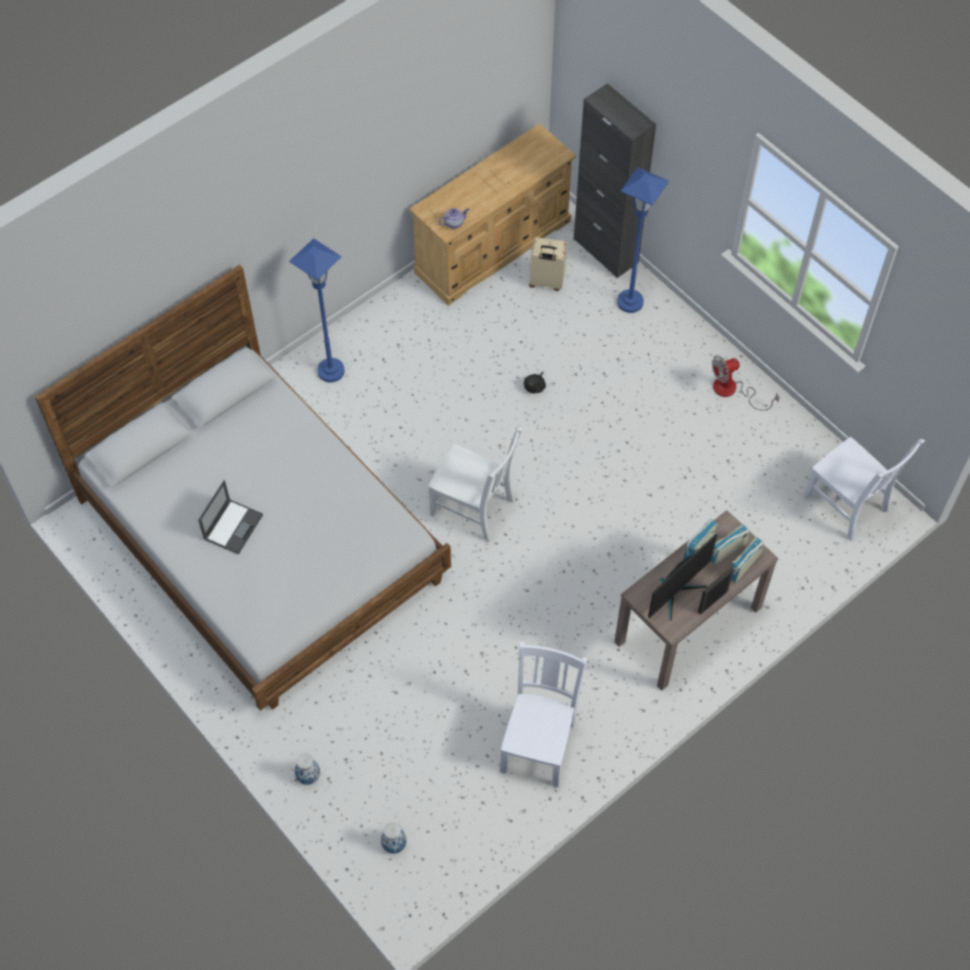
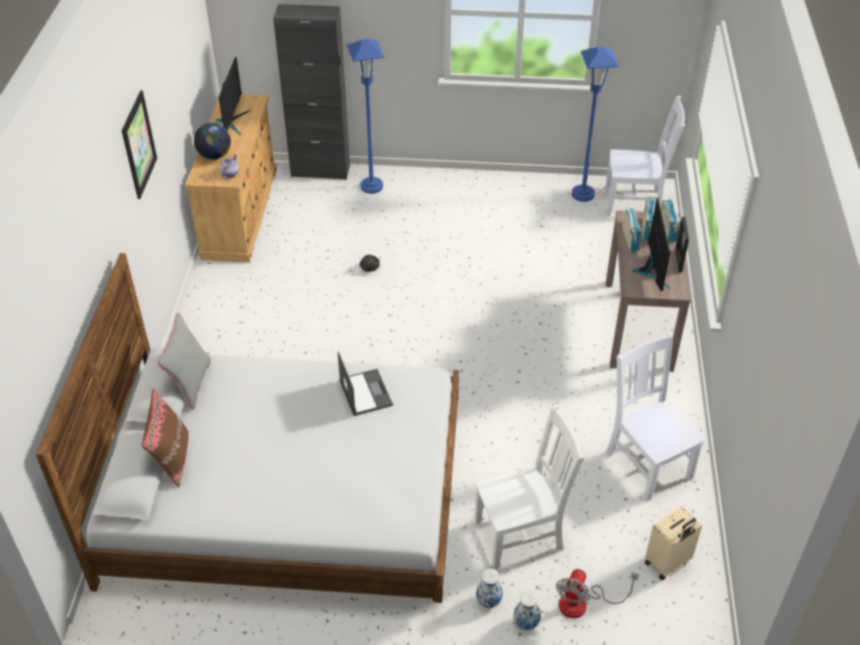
camera: 45 degrees left, 15 degrees down
laptop [198,480,263,555] -> laptop moved to [338,351,393,416]
blue floor lamp [289,238,345,383] -> blue floor lamp moved to [572,47,619,202]
vase [381,822,407,854] -> vase moved to [476,569,503,608]
white chair [428,427,522,542] -> white chair moved to [474,404,584,569]
beige suitcase [529,237,567,291] -> beige suitcase moved to [645,506,702,580]
fan [712,355,780,410] -> fan moved to [556,569,639,618]
none -> picture [122,91,157,199]
none -> brown pillow [142,388,189,487]
none -> grey pillow [158,313,211,410]
none -> globe [194,123,231,160]
none -> monitor [216,57,250,135]

